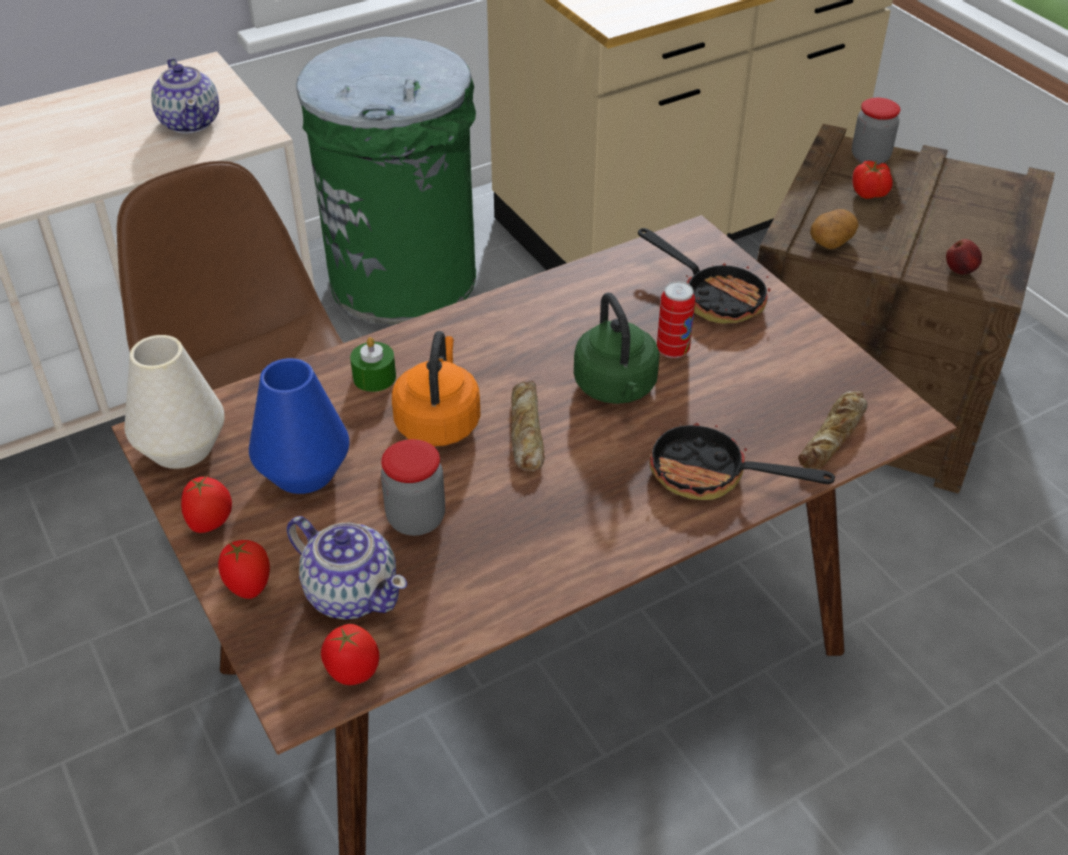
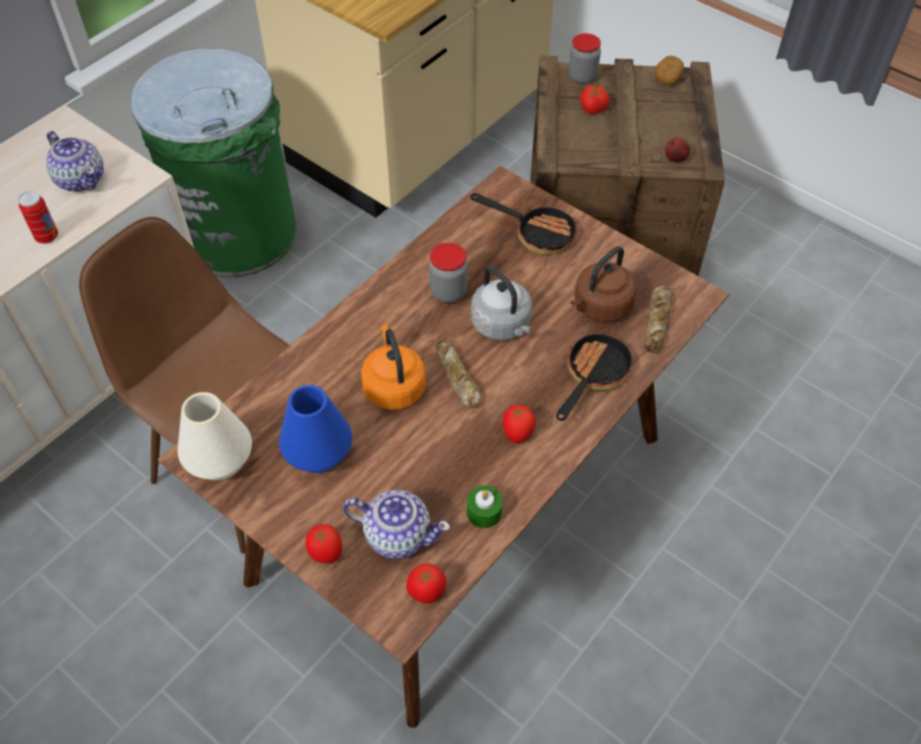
camera: 20 degrees left, 10 degrees up
tomato [181,475,232,533] -> tomato moved to [503,404,536,443]
green candle [350,337,396,392] -> green candle moved to [467,485,503,528]
jar [381,439,445,536] -> jar moved to [429,243,468,303]
green kettle [574,293,660,404] -> grey kettle [471,266,532,340]
frying pan [649,416,835,500] -> frying pan turned 120 degrees clockwise [556,324,633,421]
can [657,281,695,358] -> can moved to [18,191,58,244]
potato [810,209,859,249] -> potato moved to [655,56,684,86]
none -> brown kettle [571,246,637,322]

